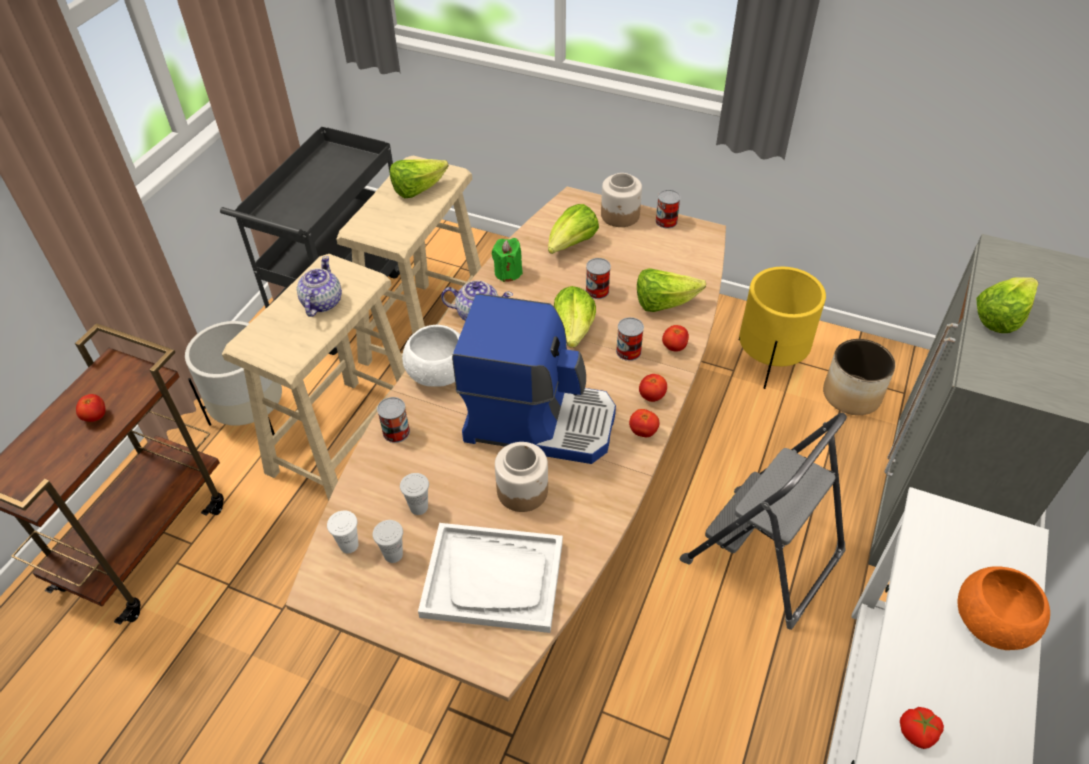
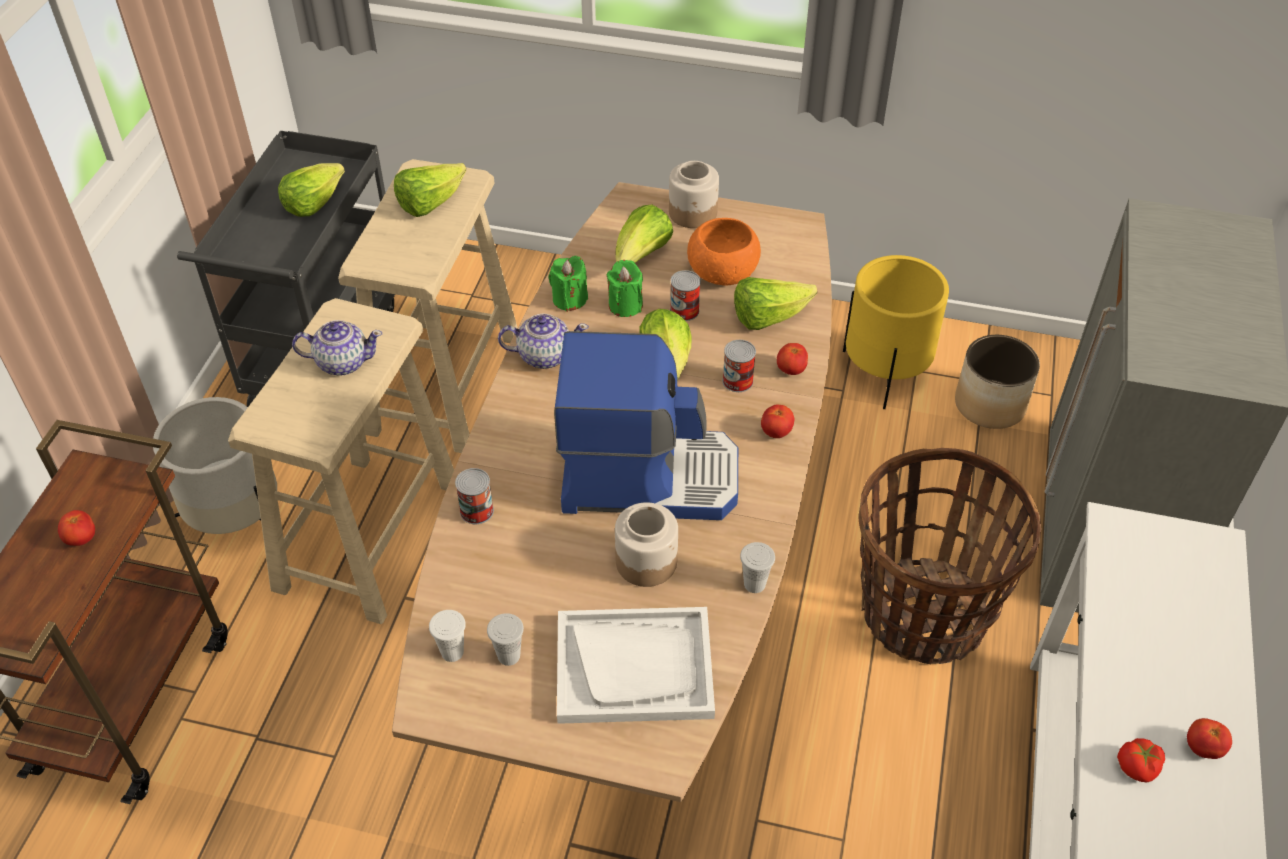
camera: 10 degrees left, 0 degrees up
teapot [297,256,342,317] -> teapot turned 90 degrees clockwise [292,320,382,376]
white cup [400,473,429,515] -> white cup moved to [740,542,775,593]
white bowl [402,325,460,387] -> none
tomato [629,409,660,438] -> tomato moved to [1187,718,1232,759]
can [655,190,681,228] -> none
grey step ladder [680,413,847,630] -> basket [858,448,1041,664]
orange bowl [958,566,1050,650] -> orange bowl moved to [687,218,761,286]
lettuce [976,277,1039,333] -> lettuce moved to [278,163,345,217]
none -> green candle [607,260,643,317]

